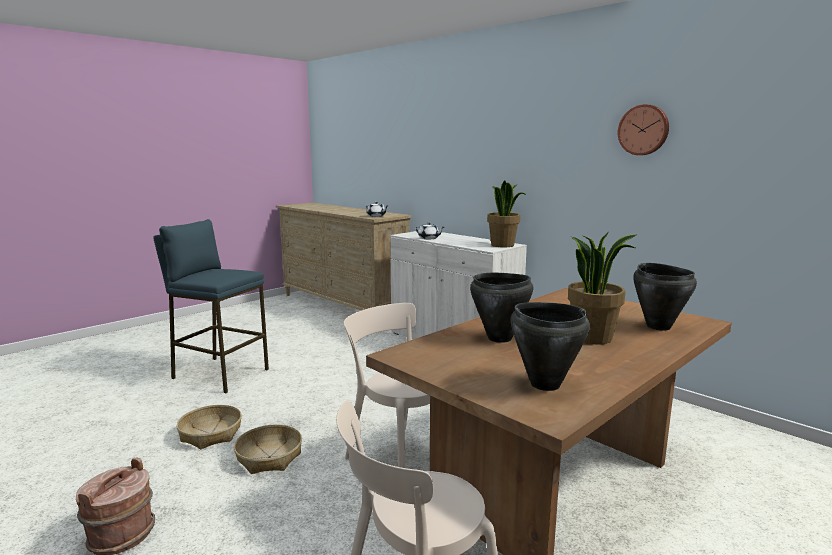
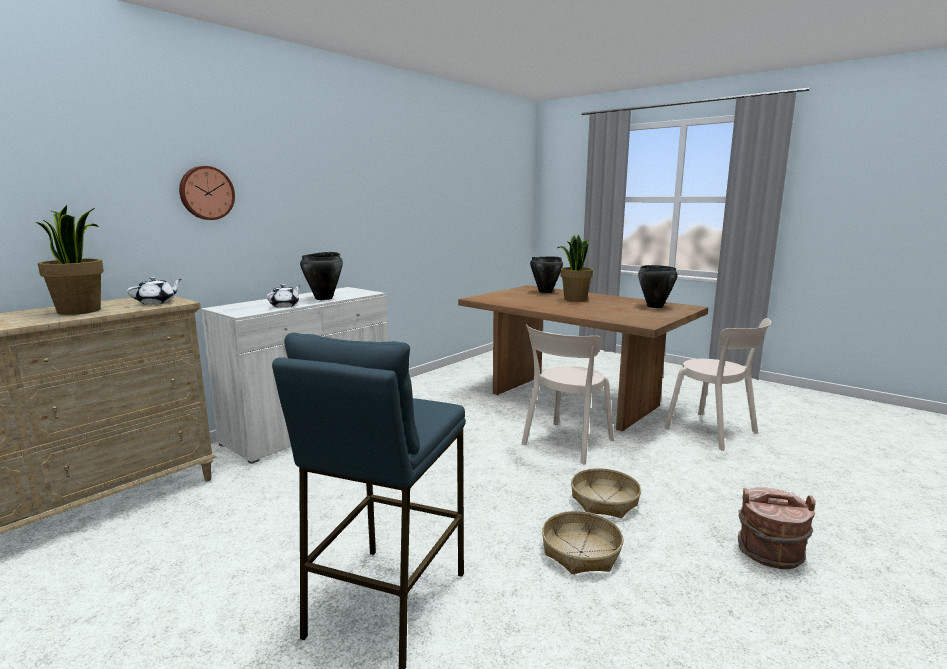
camera: 95 degrees left, 0 degrees up
black cooking pot [470,273,533,343] -> black cooking pot moved to [300,252,343,300]
potted plant [487,180,526,247] -> potted plant moved to [36,205,104,315]
wall clock [618,104,669,155] -> wall clock moved to [179,166,235,220]

